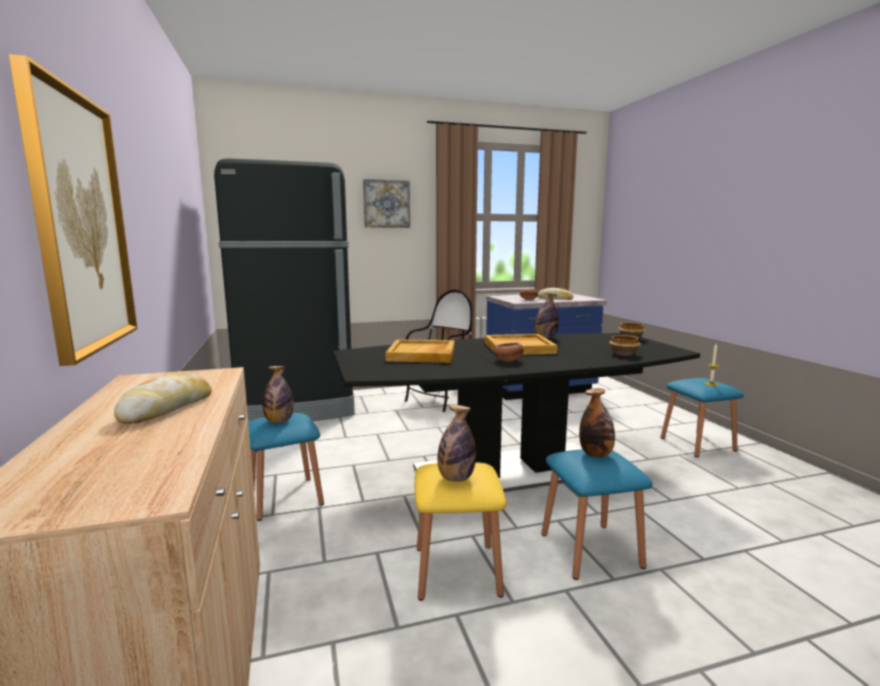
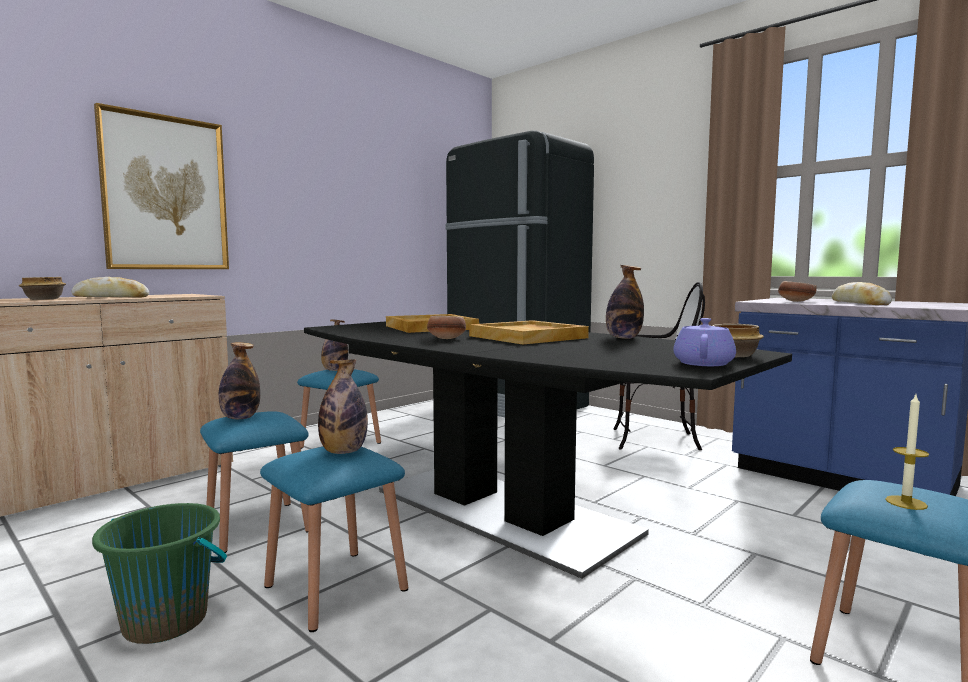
camera: 60 degrees right, 5 degrees down
picture [363,179,410,228] -> none
yellow stool [414,462,506,601] -> blue stool [200,411,309,553]
bowl [609,335,641,356] -> bowl moved to [19,277,66,300]
none -> green bucket [92,503,227,644]
none -> purple teapot [673,318,736,366]

